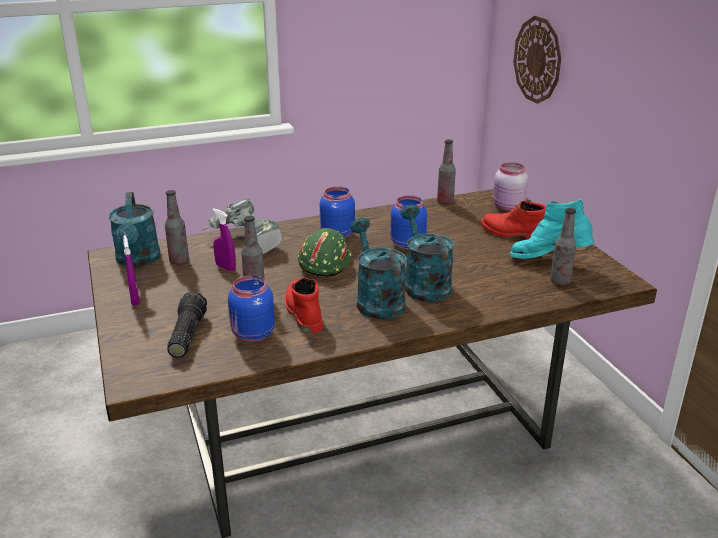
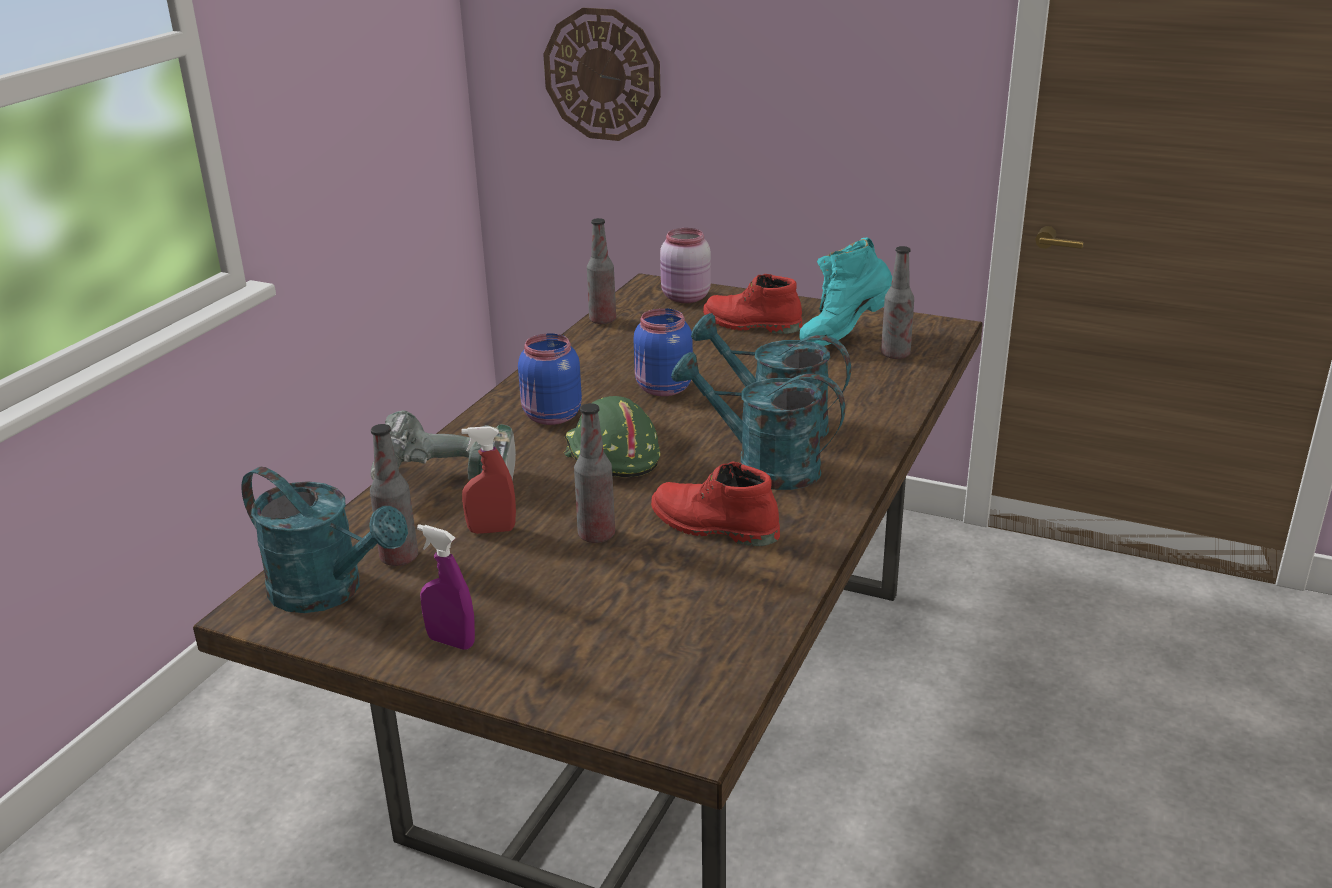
camera: 45 degrees left, 0 degrees up
flashlight [167,292,207,358] -> none
purple spray bottle [213,209,236,272] -> red spray bottle [462,426,516,534]
blue jar [228,275,275,342] -> none
red boot [481,201,546,239] -> red boot turned 45 degrees clockwise [703,274,802,334]

